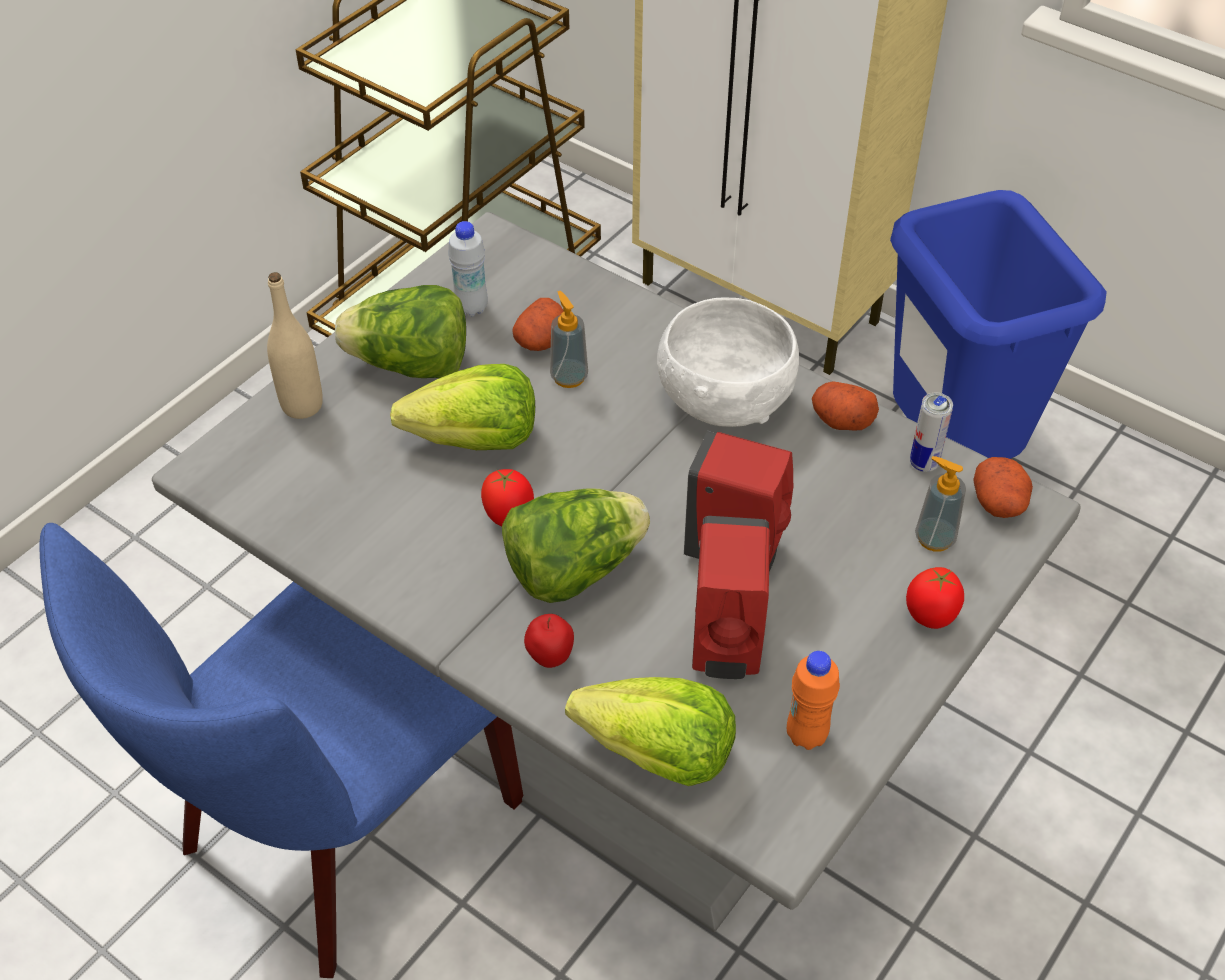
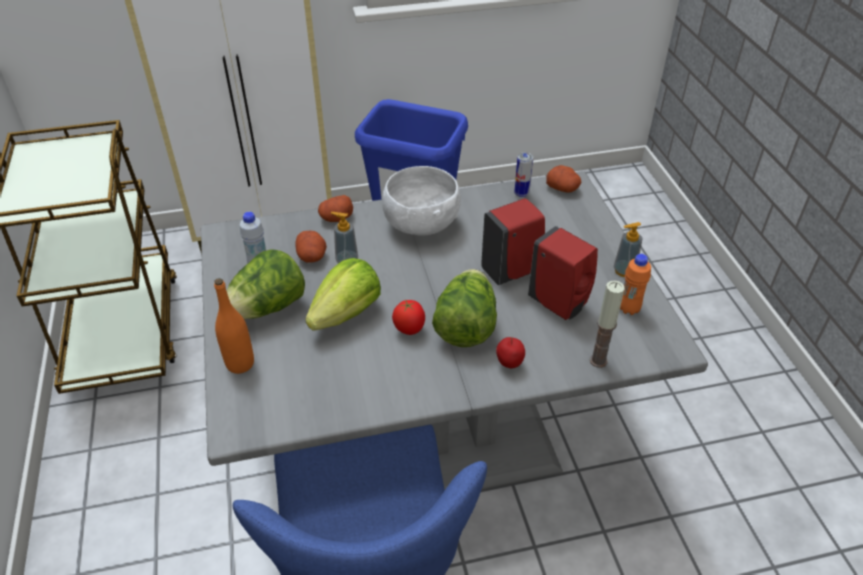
camera: 50 degrees left, 5 degrees down
beige bottle [267,272,323,419] -> orange bottle [214,278,254,374]
lettuce [565,677,736,786] -> candle [589,280,625,368]
potato [812,381,879,431] -> potato moved to [318,195,353,222]
tomato [906,567,964,629] -> none
soap dispenser [915,456,966,552] -> soap dispenser moved to [614,222,642,277]

